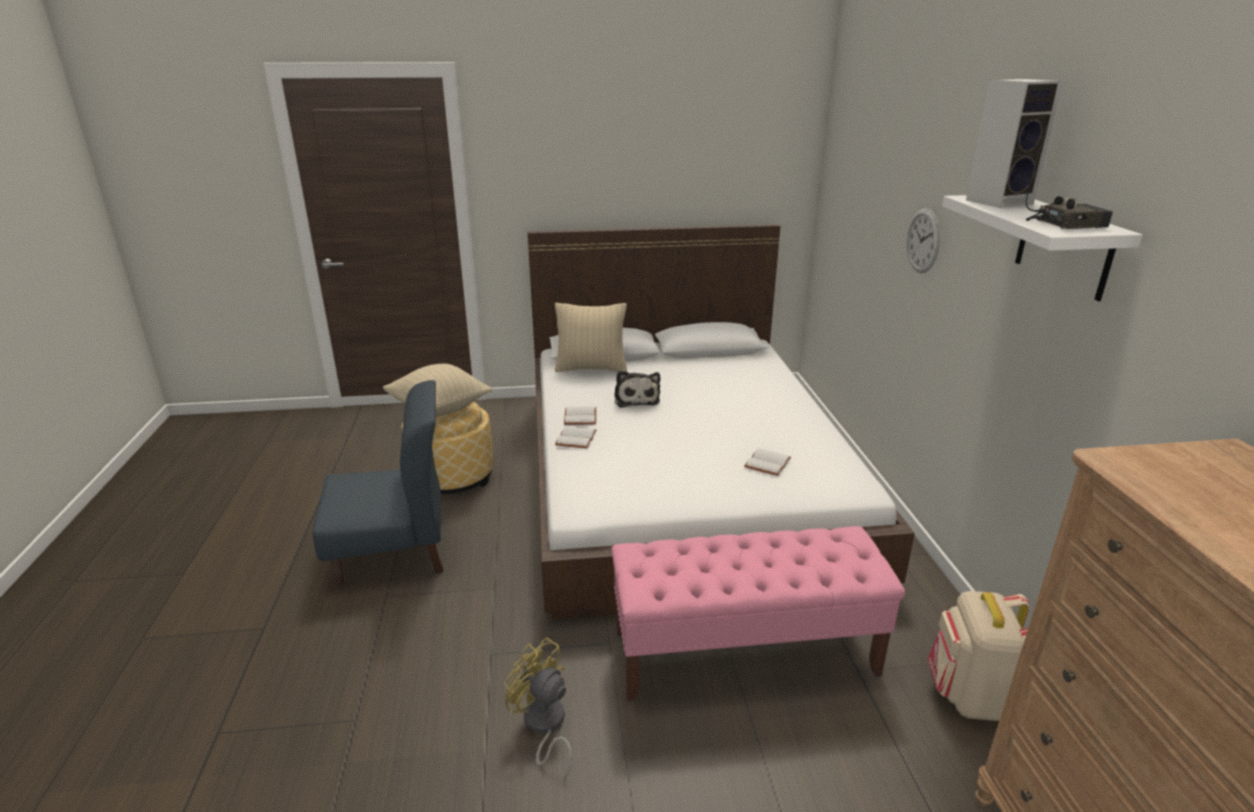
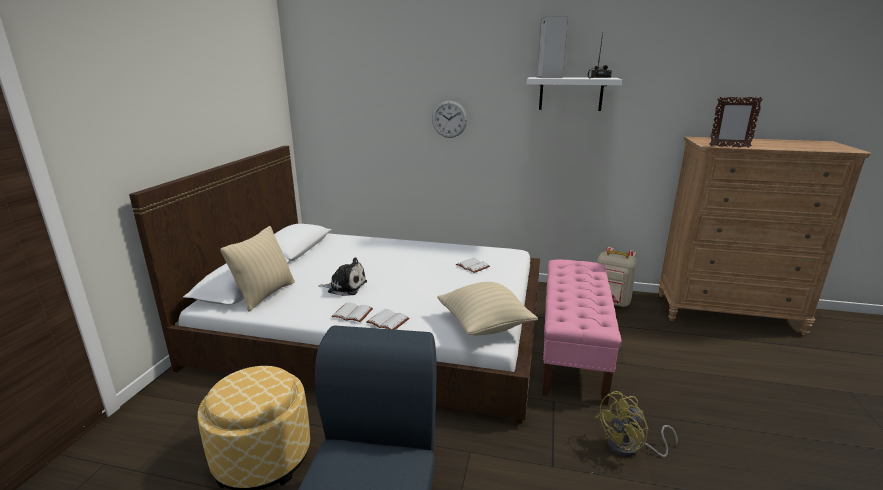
camera: 70 degrees left, 5 degrees down
beige pillow [383,364,492,417] -> beige pillow moved to [437,282,538,335]
none -> picture frame [710,96,763,148]

